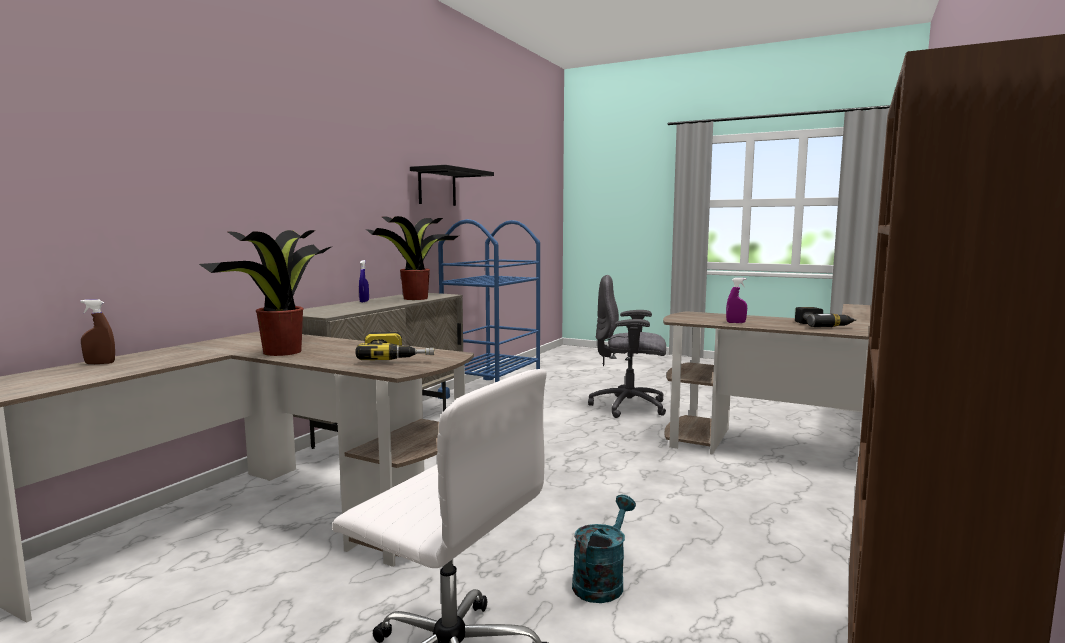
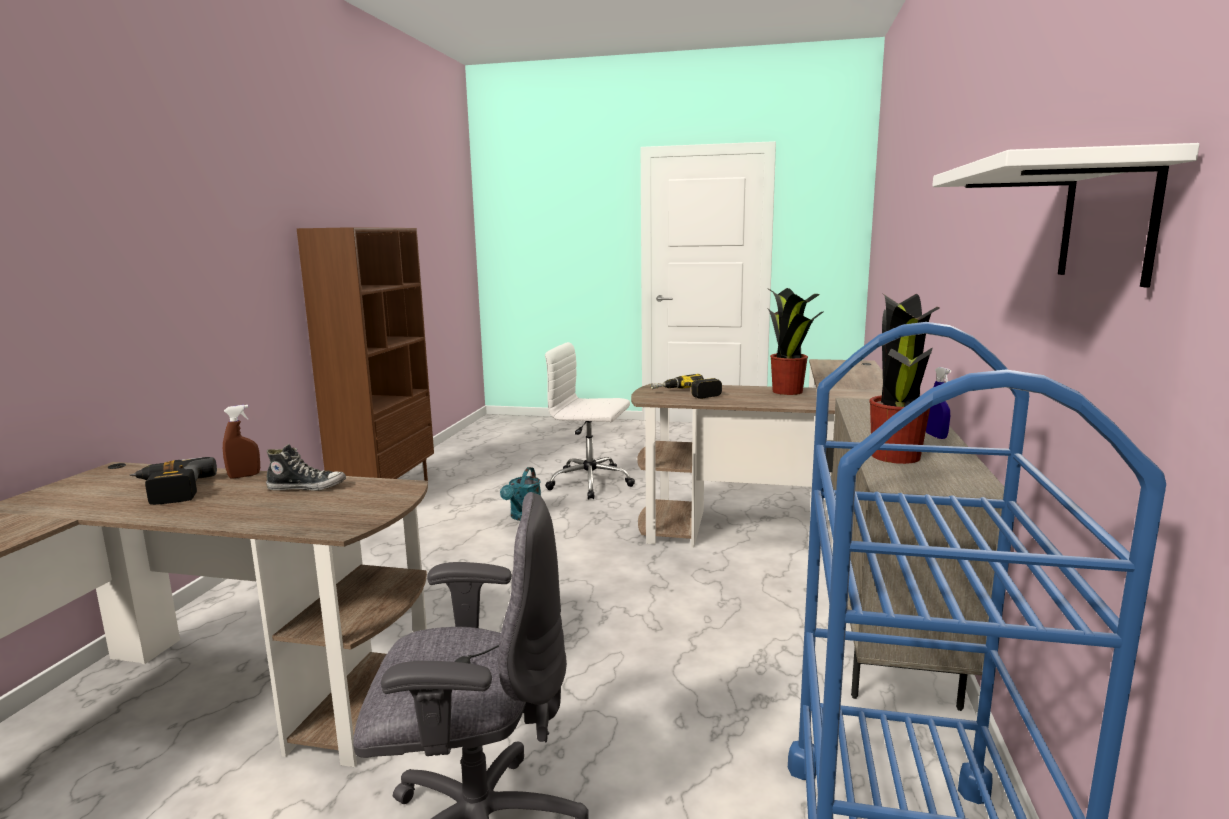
camera: 165 degrees right, 5 degrees up
brown spray bottle [80,300,115,364] -> brown spray bottle moved to [223,405,260,479]
black shelf [410,165,494,206] -> white shelf [932,143,1200,287]
purple spray bottle [726,278,747,323] -> shoe [266,444,346,491]

